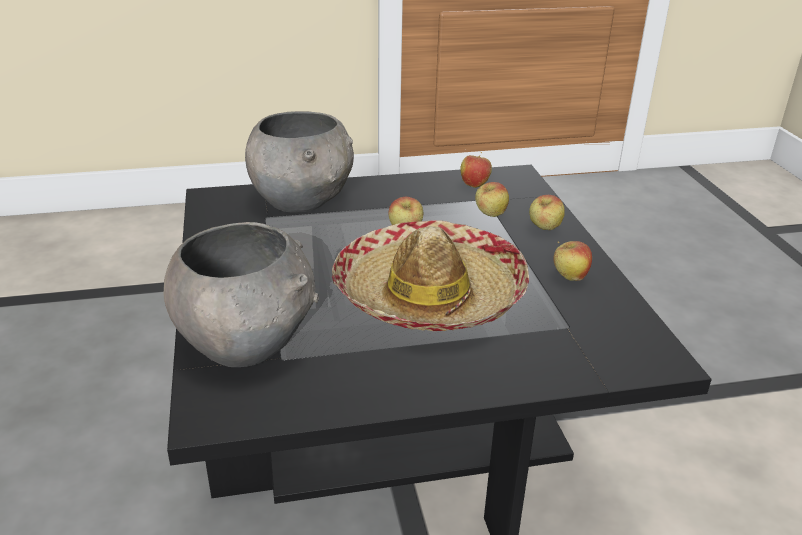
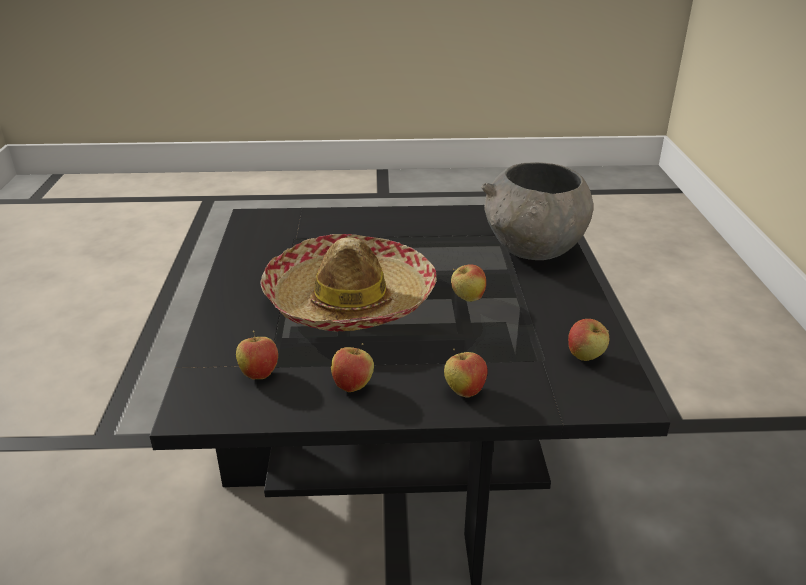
camera: 100 degrees right, 0 degrees up
grey bowl [163,222,319,367] -> none
apple [475,182,509,217] -> apple moved to [236,330,278,380]

